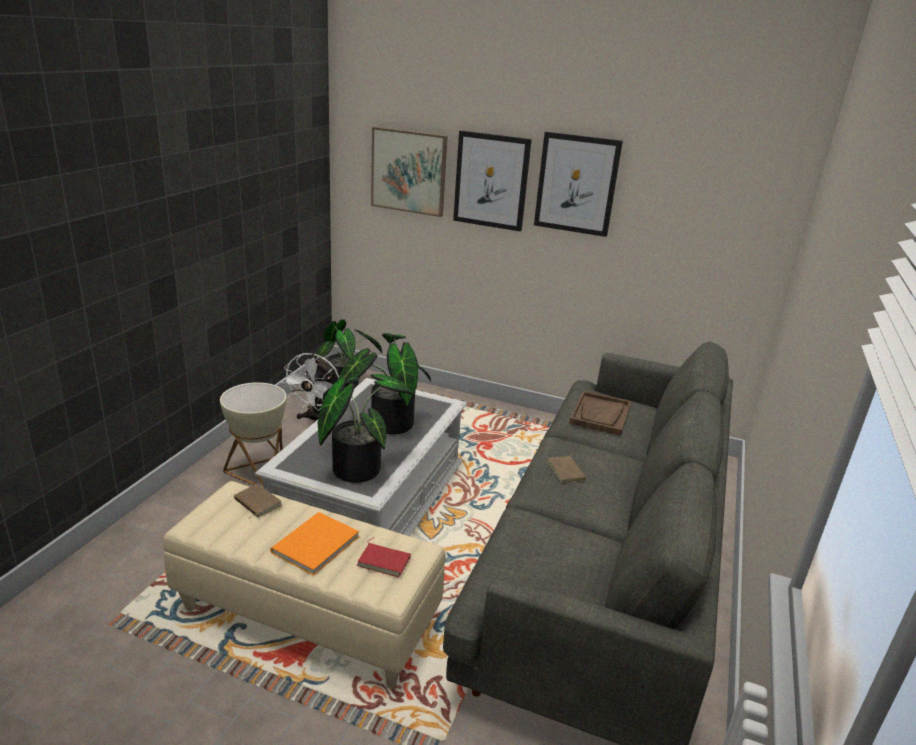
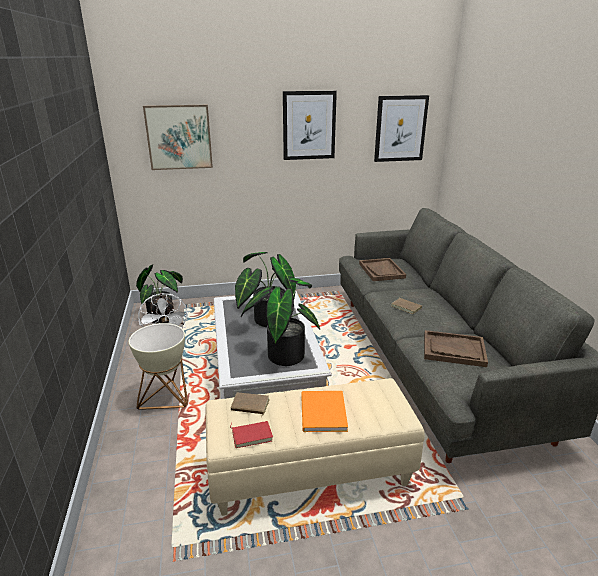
camera: 30 degrees left, 0 degrees up
red book [357,537,411,577] -> red book moved to [230,421,273,448]
picture [453,131,532,232] -> picture moved to [374,95,429,162]
none -> brown tray [424,330,488,367]

